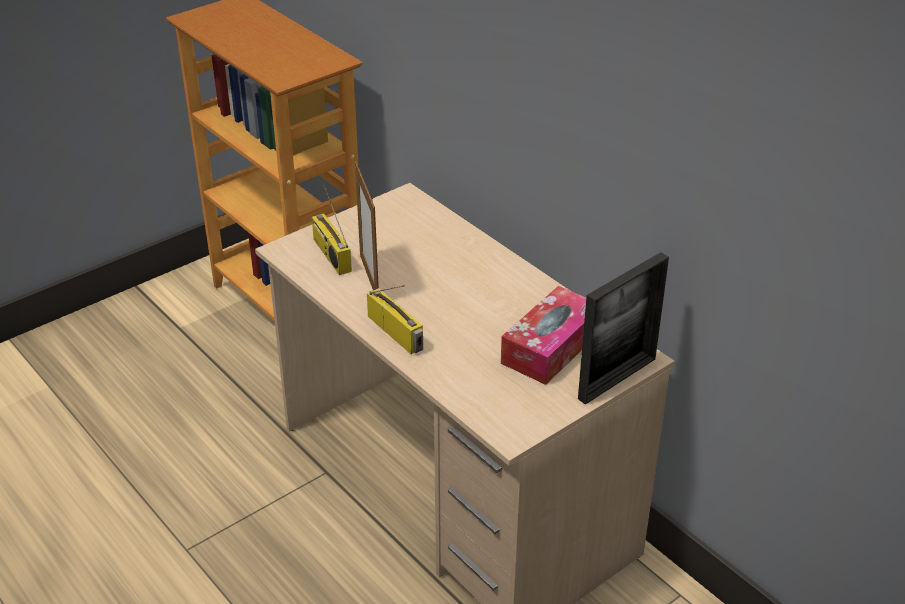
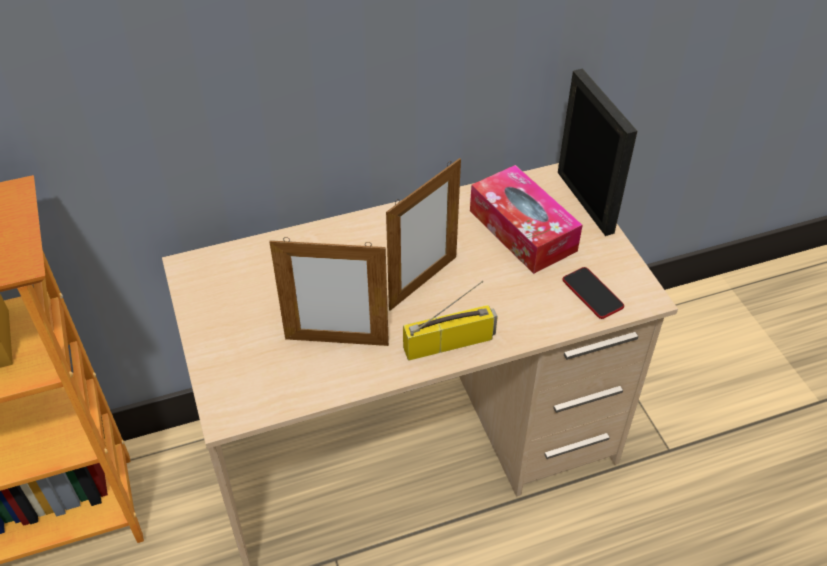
camera: 70 degrees left, 10 degrees up
radio [312,183,352,275] -> none
none -> picture frame [386,158,461,311]
none -> phone [562,267,624,319]

